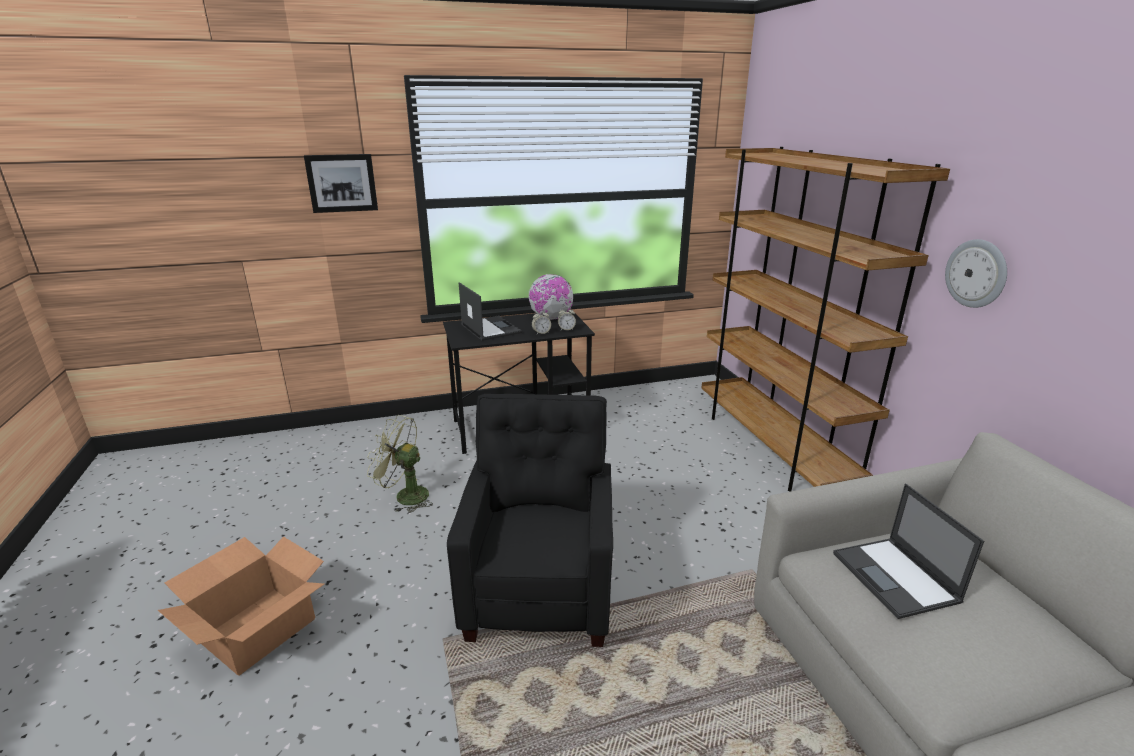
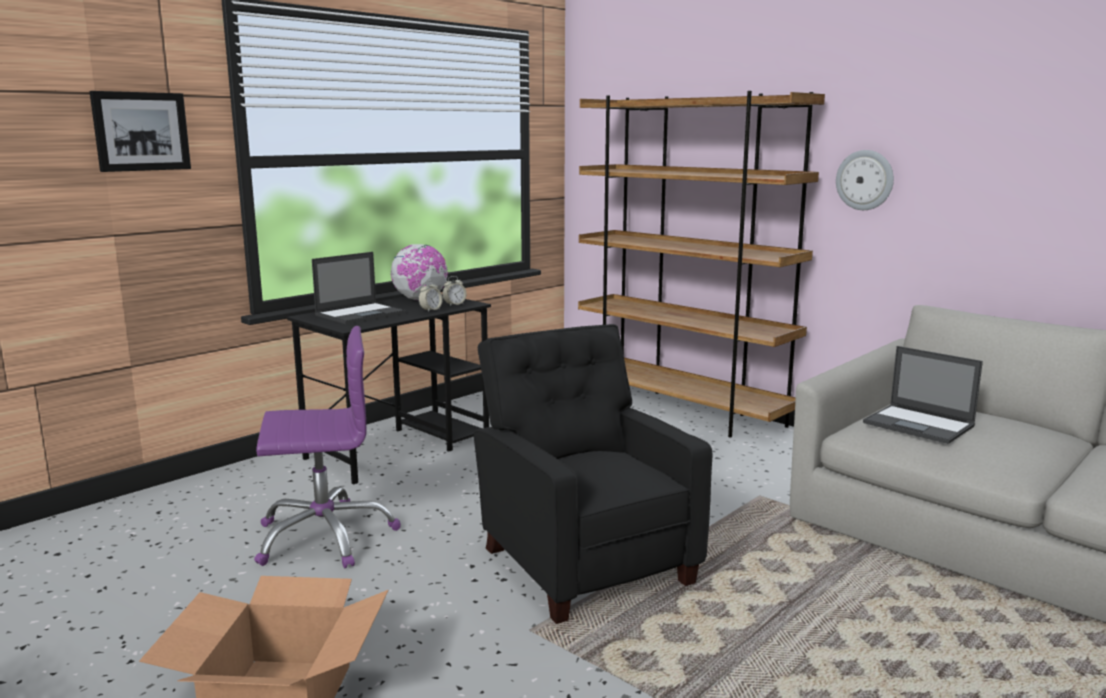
camera: 30 degrees left, 10 degrees down
green fan [367,415,433,512] -> purple office chair [254,326,401,568]
laptop [459,282,522,341] -> laptop turned 105 degrees clockwise [312,252,406,324]

